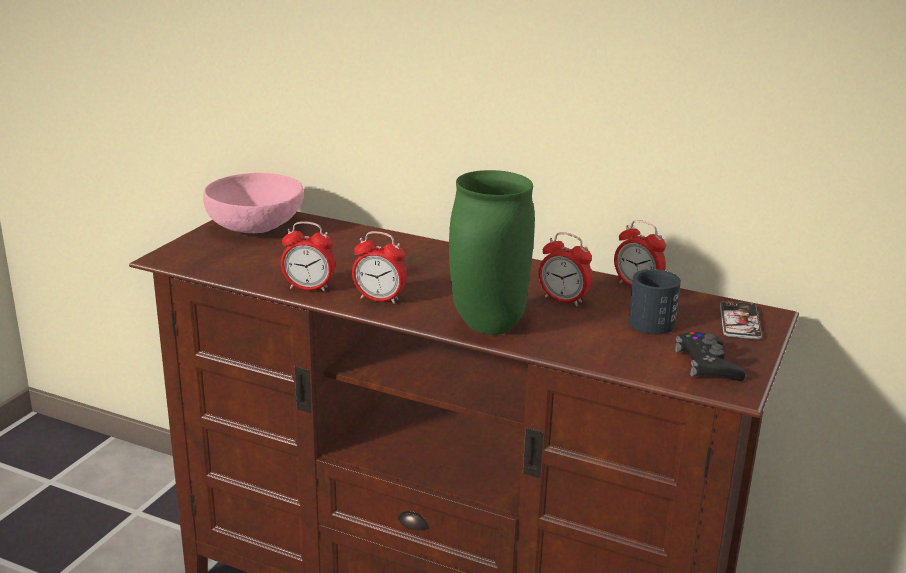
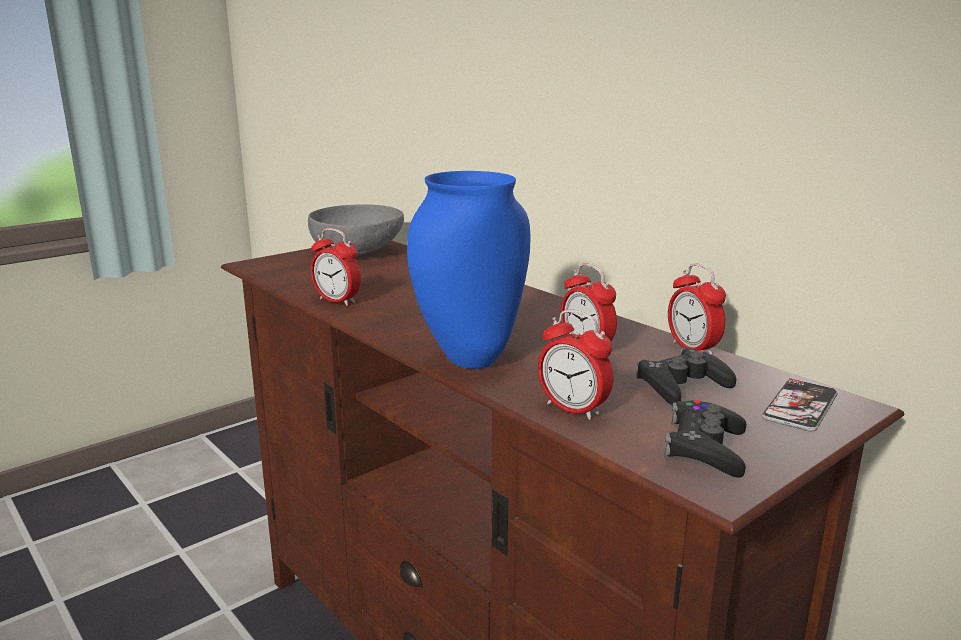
camera: 25 degrees right, 5 degrees down
pink bowl [203,173,304,233] -> grey bowl [308,205,404,256]
alarm clock [352,231,407,304] -> alarm clock moved to [538,309,613,420]
green vase [449,170,535,335] -> blue vase [407,171,530,369]
black mug [628,269,681,334] -> black game controller [636,348,736,405]

